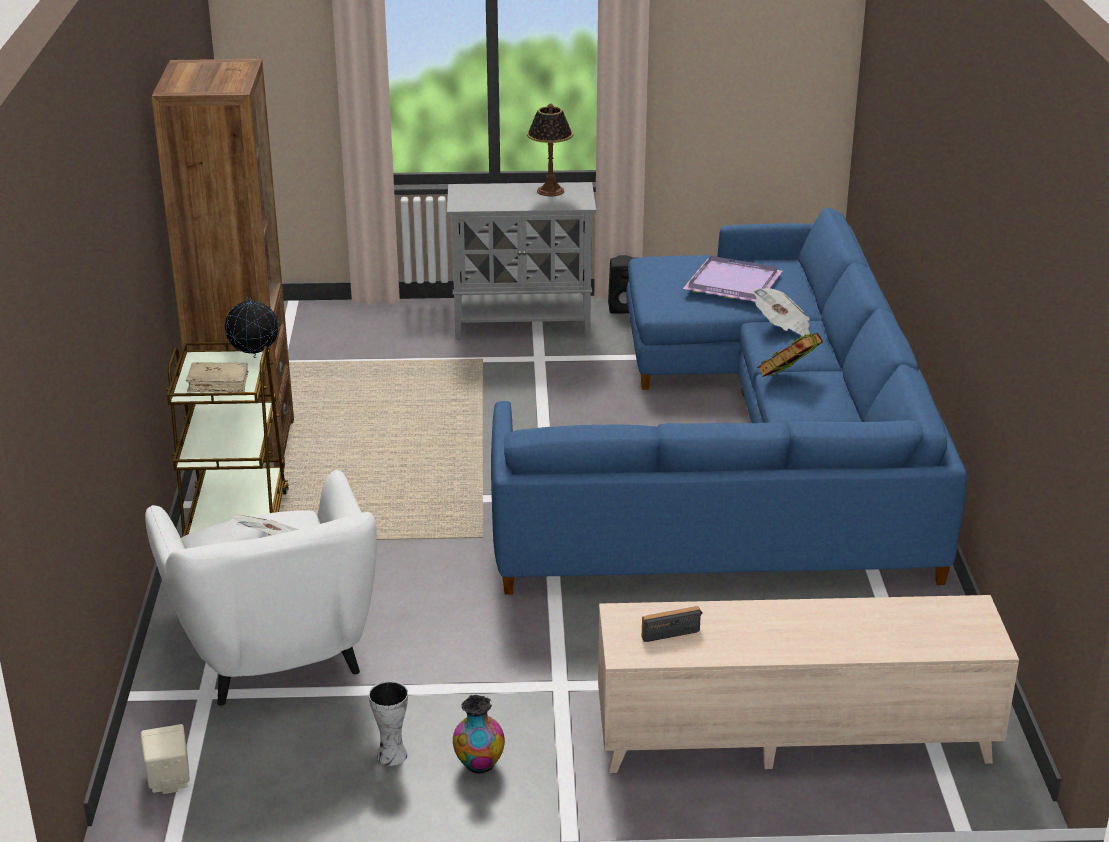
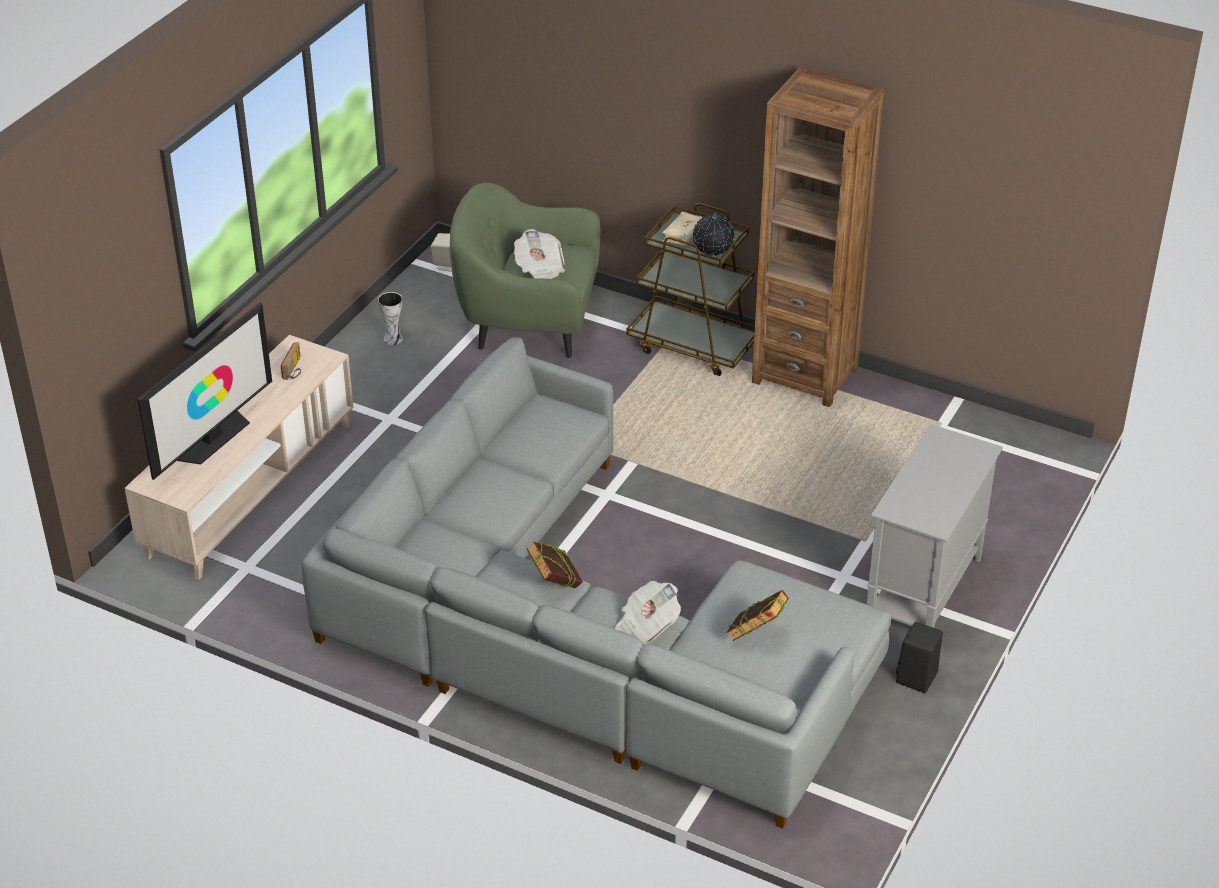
camera: 120 degrees right, 10 degrees up
white armchair [145,470,377,706] -> green armchair [450,183,601,358]
vase [453,695,505,774] -> none
blue sofa [491,207,967,595] -> grey sofa [302,337,891,829]
table lamp [527,104,573,197] -> none
purple tray [683,256,782,302] -> book [727,590,789,641]
none -> television [137,302,272,480]

